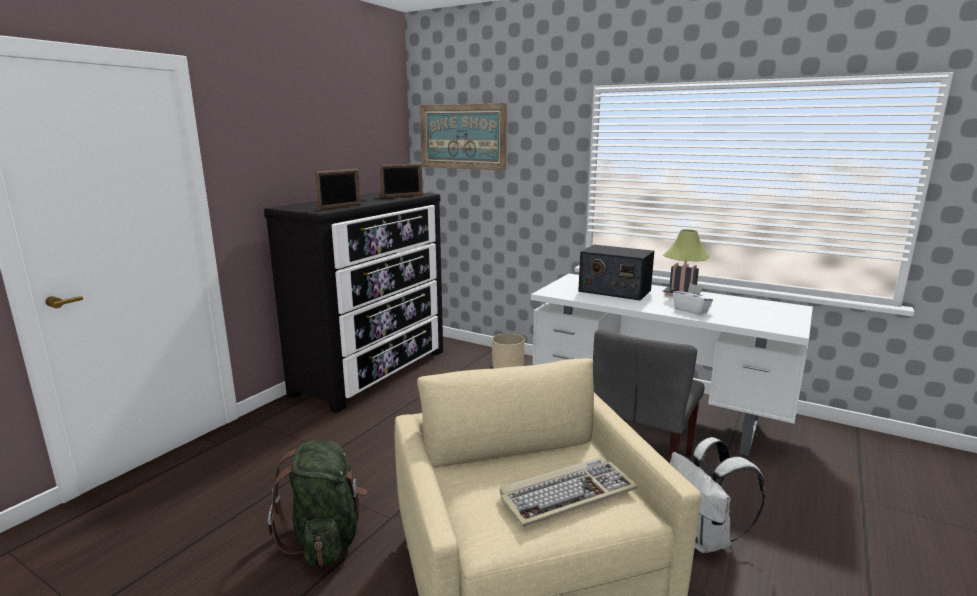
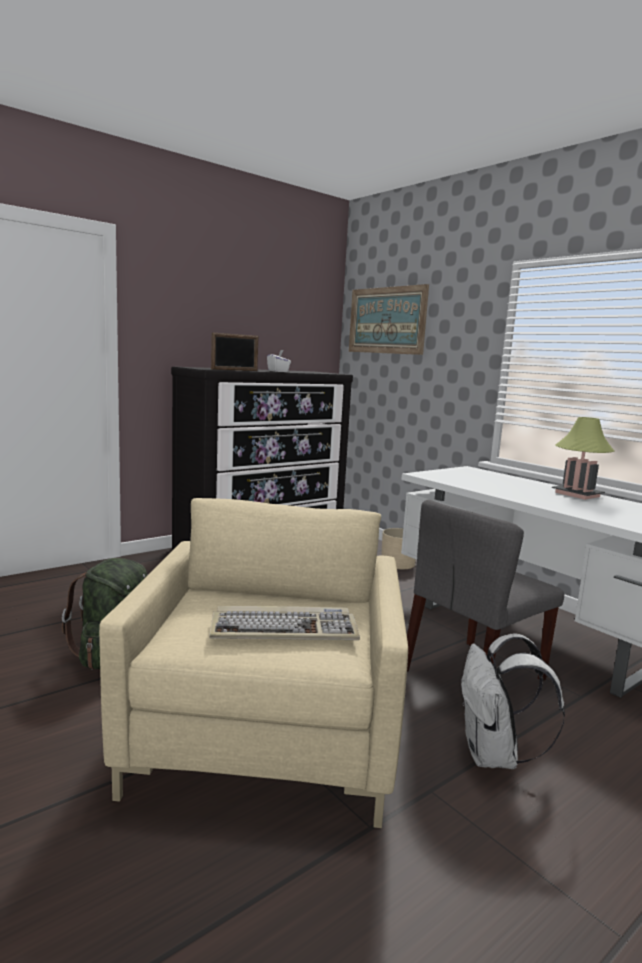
camera: 20 degrees right, 5 degrees down
picture frame [380,163,423,198] -> none
radio [578,245,654,301] -> none
white tissue box [673,283,713,315] -> white tissue box moved to [267,350,291,372]

